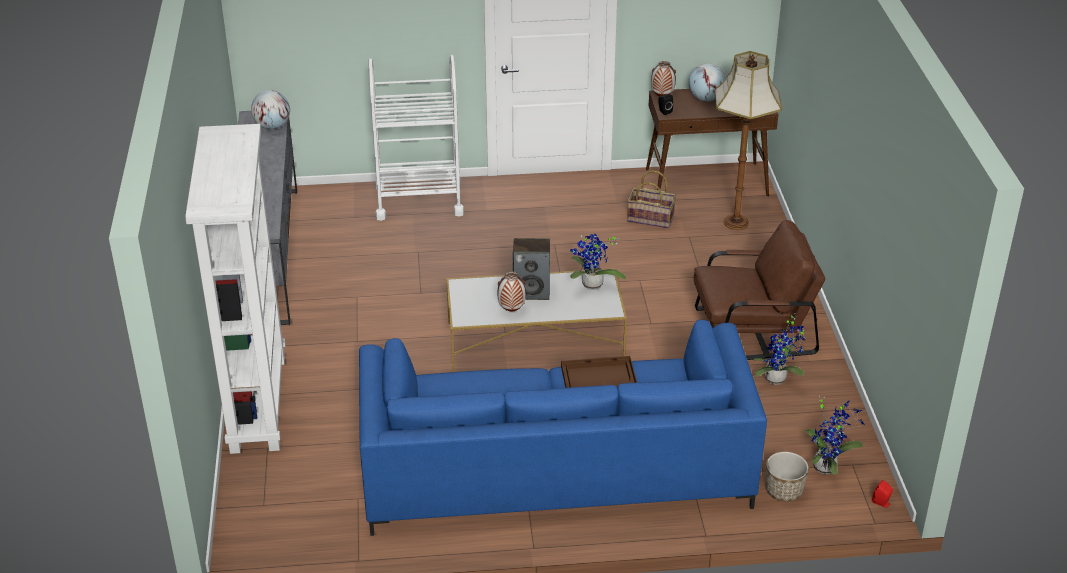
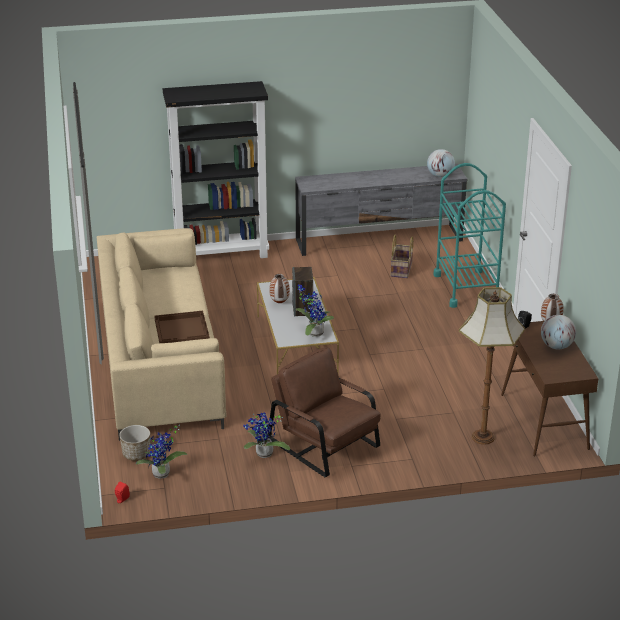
camera: 85 degrees right, 5 degrees down
white bookcase [185,124,285,454] -> black bookcase [163,81,269,258]
blue sofa [359,320,767,536] -> beige sofa [97,228,227,441]
white cart [369,55,464,221] -> turquoise cart [433,163,506,308]
basket [627,170,676,228] -> basket moved to [391,235,414,278]
brown armchair [694,220,825,360] -> brown armchair turned 150 degrees clockwise [268,347,380,478]

